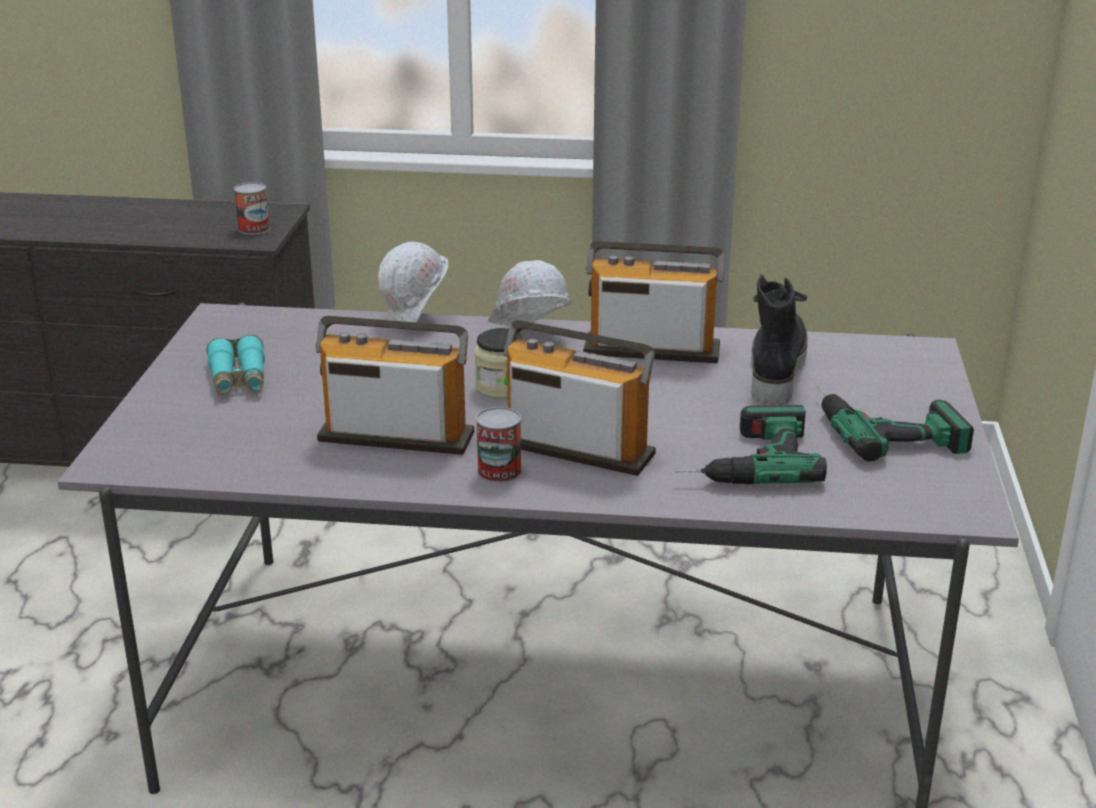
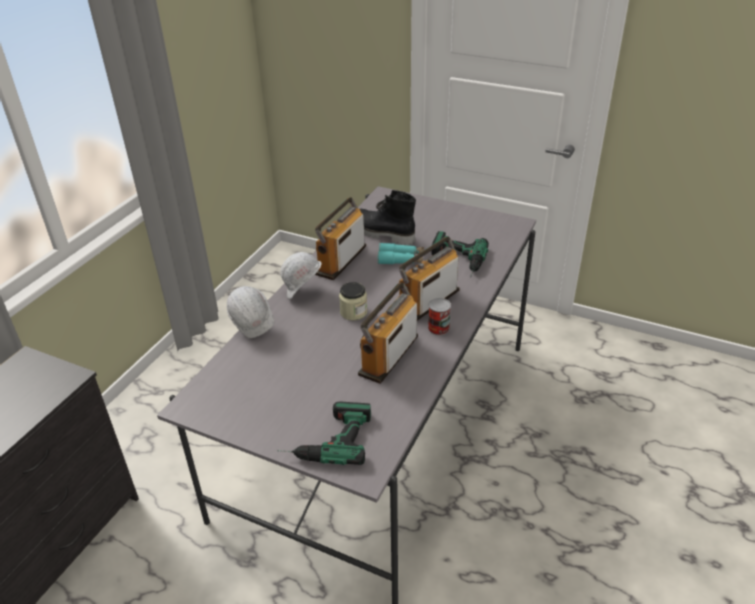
camera: 70 degrees left, 10 degrees up
turquoise binoculars [206,335,265,395] -> turquoise binoculars moved to [378,243,424,264]
can [234,182,270,235] -> none
power drill [816,386,974,462] -> power drill moved to [277,401,371,465]

